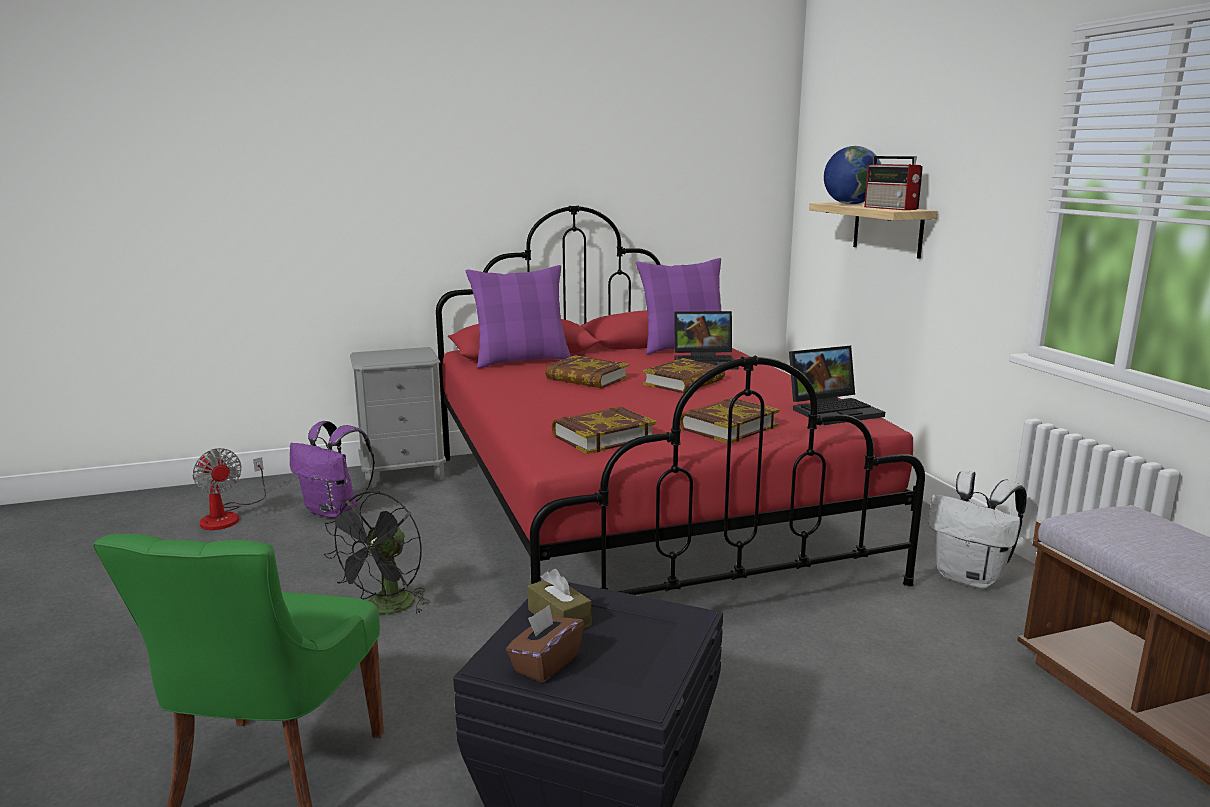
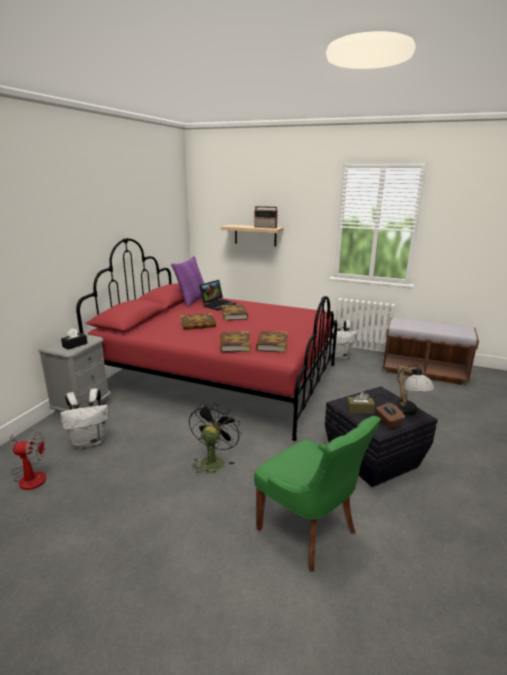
camera: 50 degrees left, 5 degrees up
purple backpack [290,421,375,518] -> white backpack [60,388,109,449]
black fan [324,491,430,615] -> black fan turned 135 degrees counterclockwise [189,403,241,476]
purple pillow [465,265,571,368] -> none
book [680,398,780,443] -> book moved to [220,331,251,352]
laptop [789,346,885,425] -> none
globe [824,146,881,205] -> none
none -> black tissue box [61,328,88,350]
none -> table lamp [390,365,434,415]

